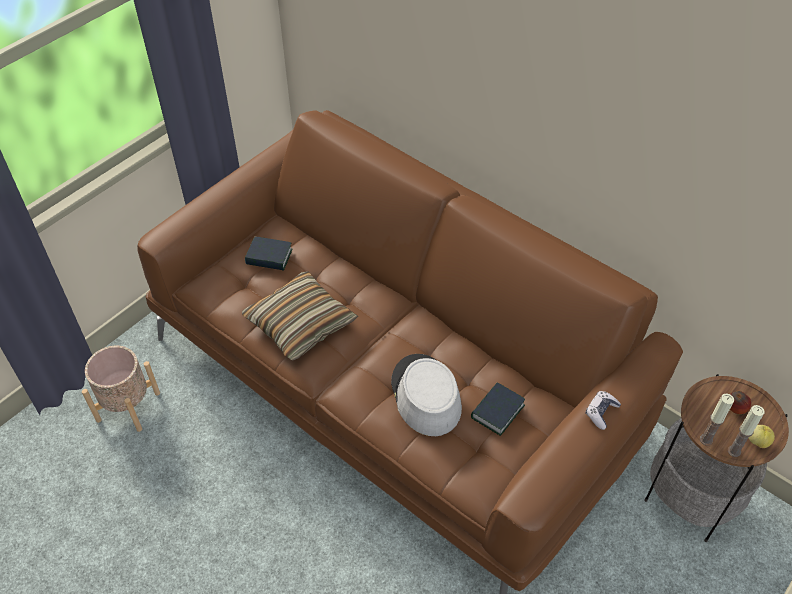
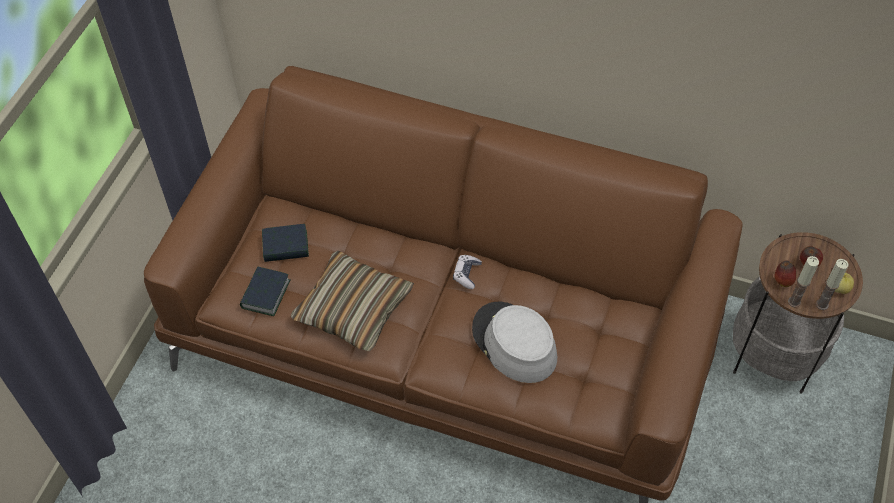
camera: 20 degrees left, 5 degrees up
beige planter [82,346,160,432] -> none
book [471,382,525,436] -> book moved to [240,267,291,316]
game controller [586,391,621,430] -> game controller moved to [453,255,482,289]
none -> apple [775,260,796,287]

